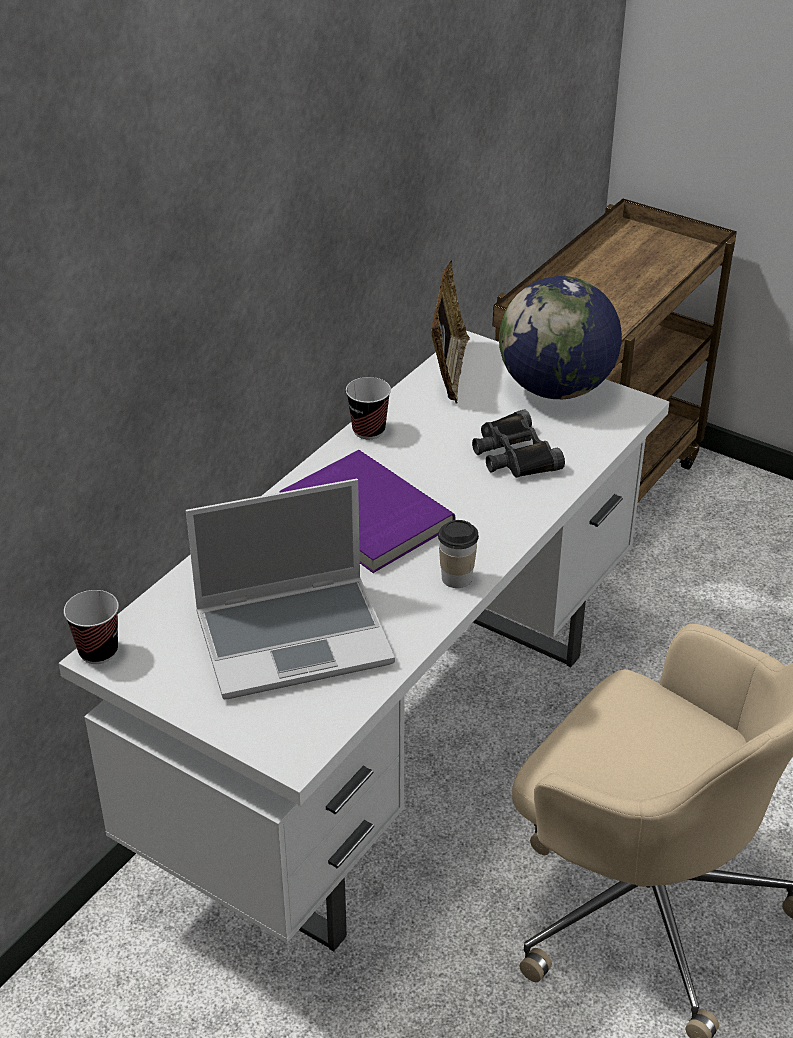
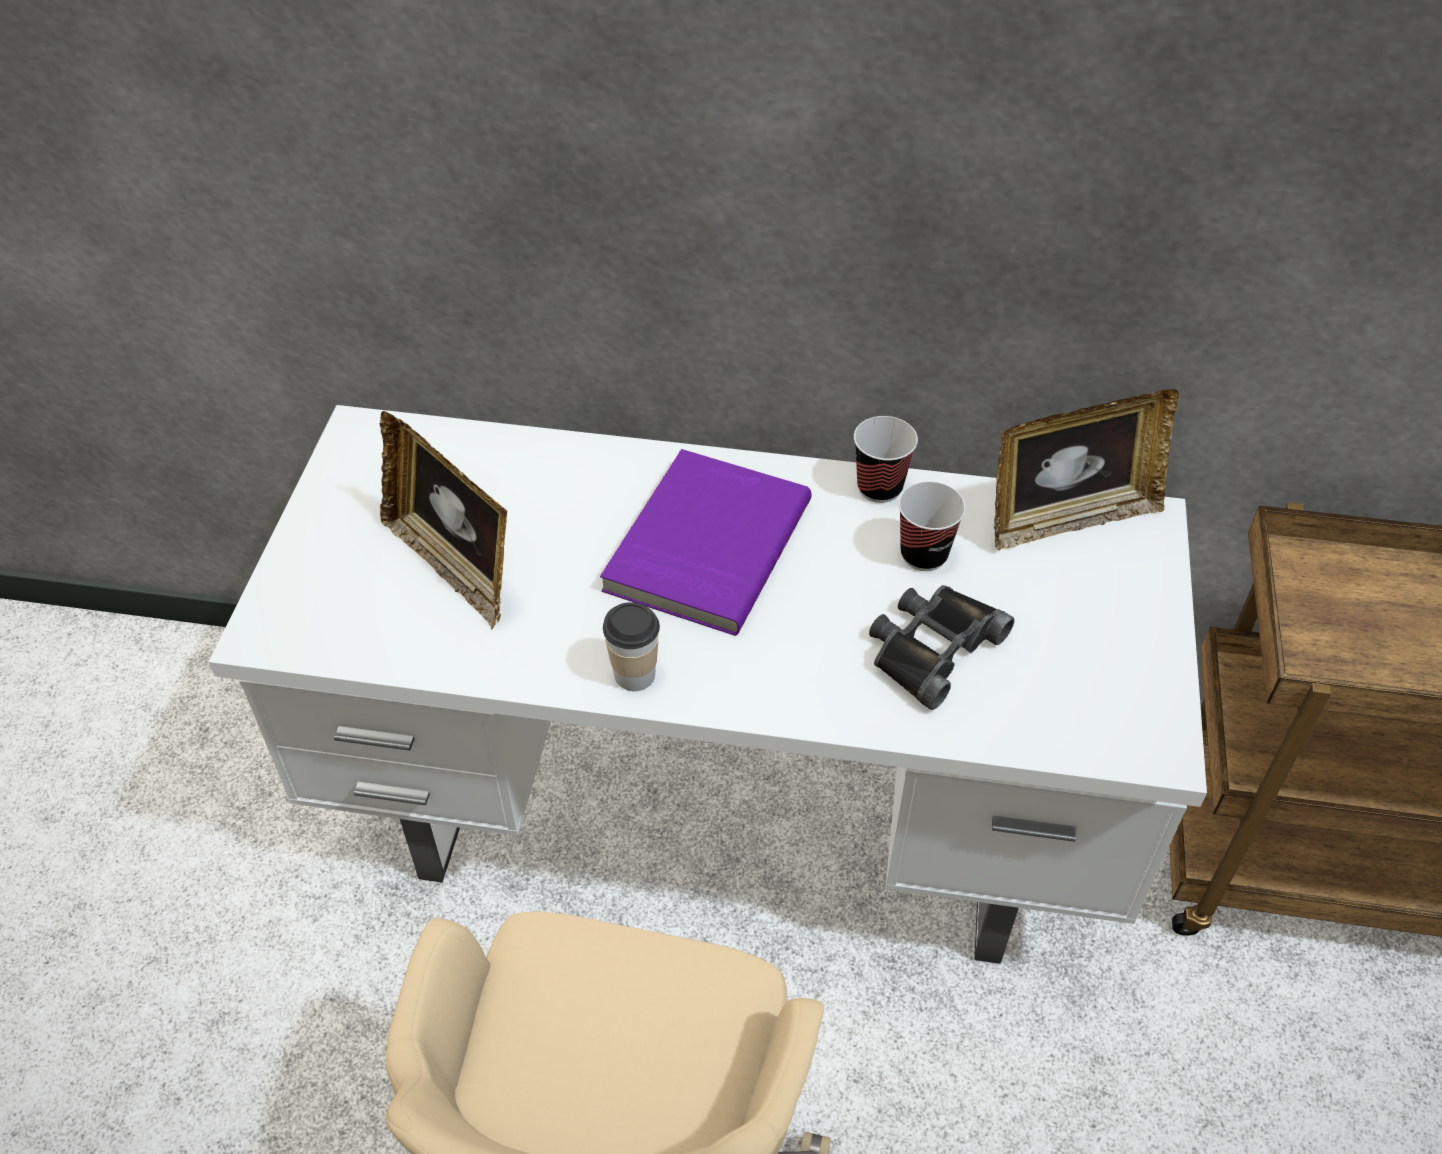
camera: 65 degrees right, 10 degrees up
cup [64,590,119,664] -> cup moved to [898,481,966,571]
laptop [186,479,395,699] -> picture frame [379,411,507,629]
globe [499,276,622,399] -> none

